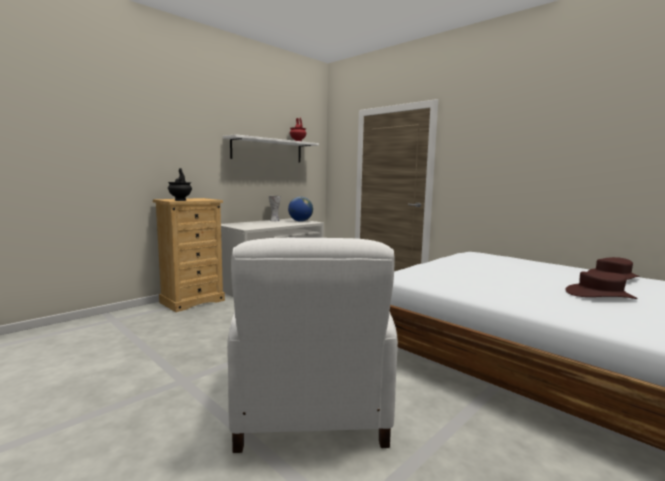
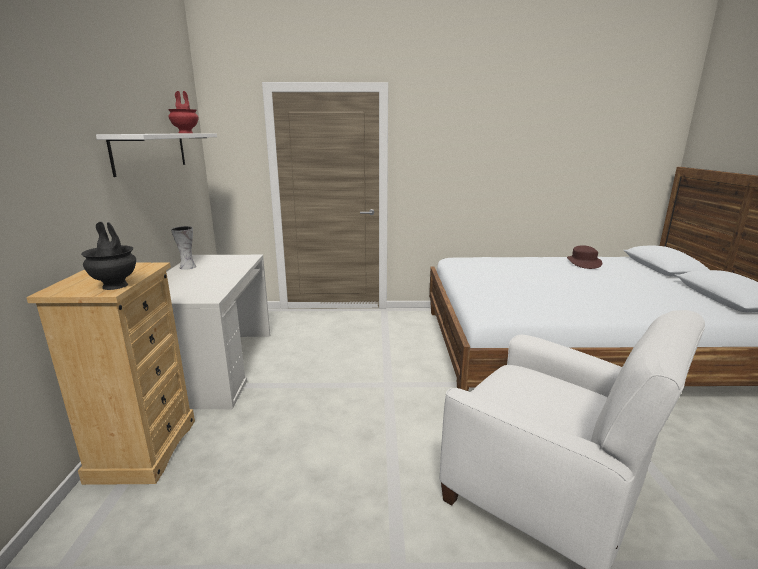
camera: 45 degrees left, 10 degrees up
globe [288,197,313,222] -> none
brown hat [565,272,638,299] -> none

